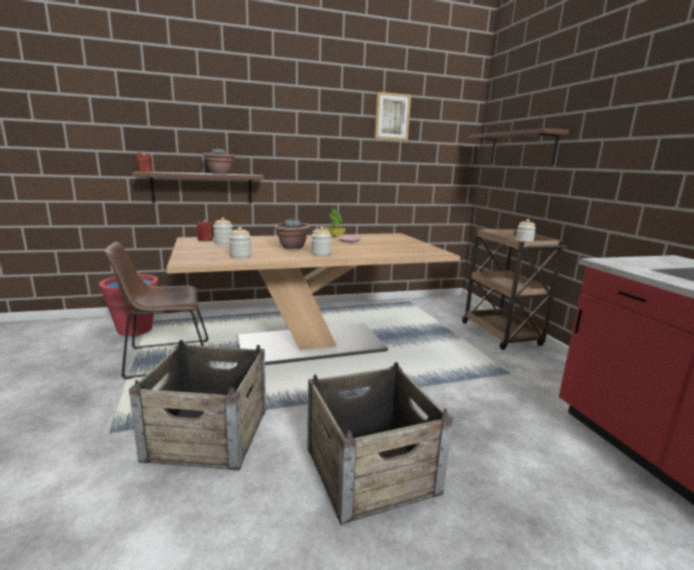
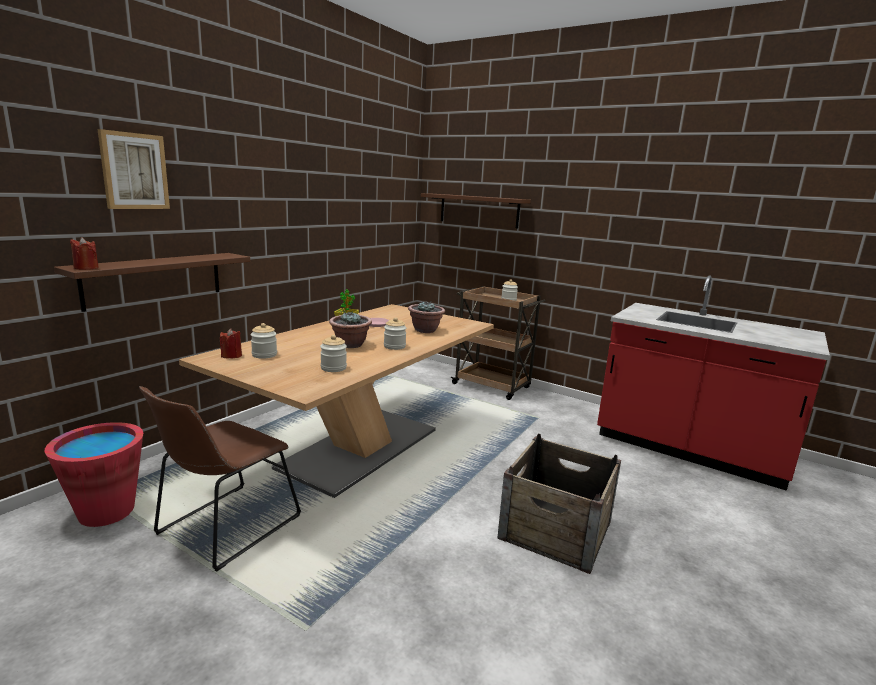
camera: 40 degrees left, 0 degrees up
crate [129,340,266,471] -> none
potted plant [203,148,235,174] -> potted plant moved to [408,301,445,333]
picture [374,92,411,140] -> picture moved to [97,129,170,209]

